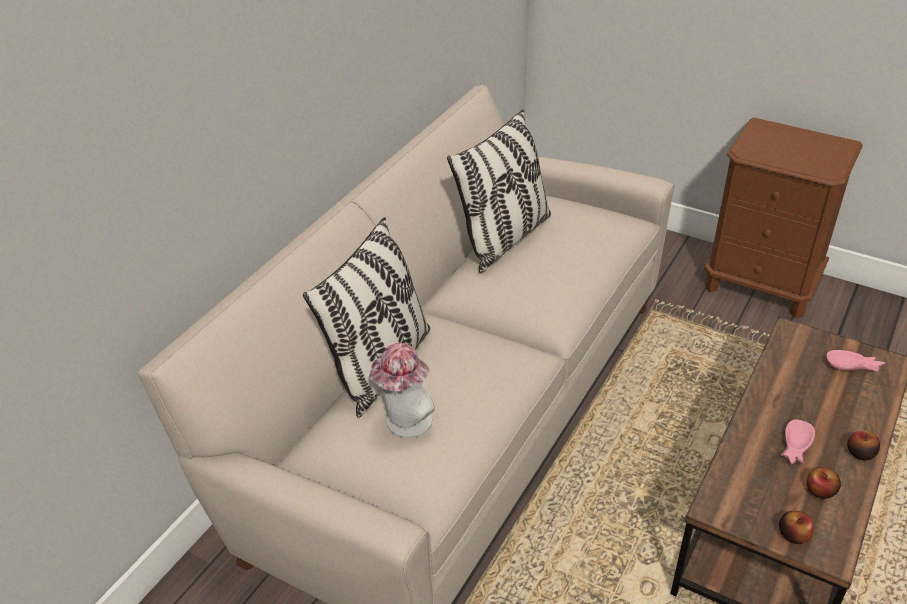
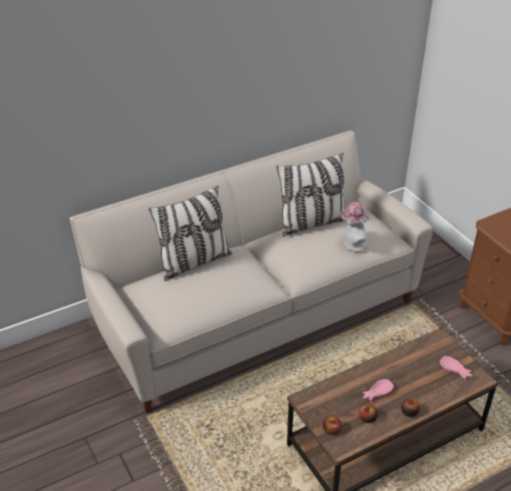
camera: 30 degrees right, 0 degrees up
hat [369,343,435,438] -> hat moved to [339,202,369,252]

